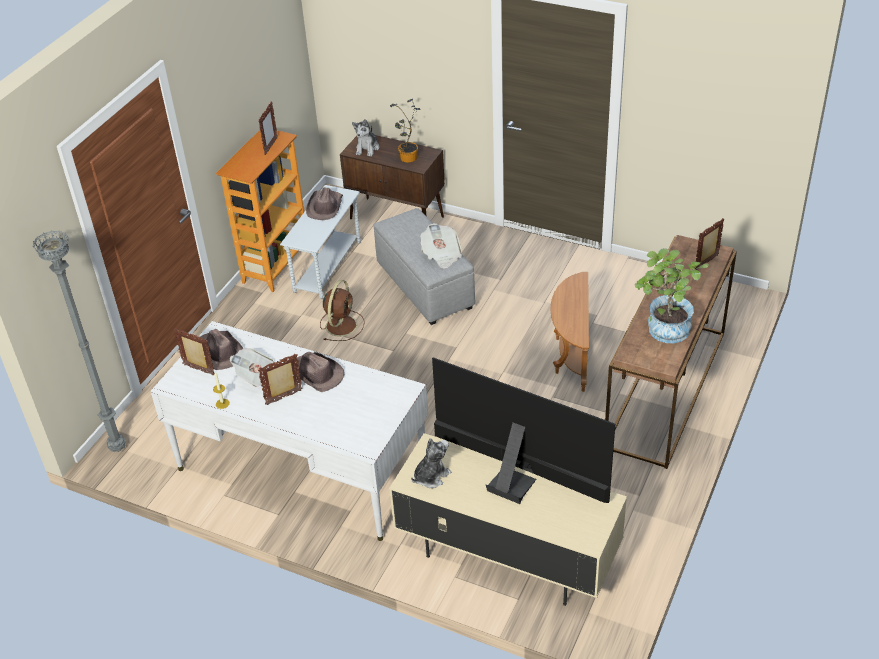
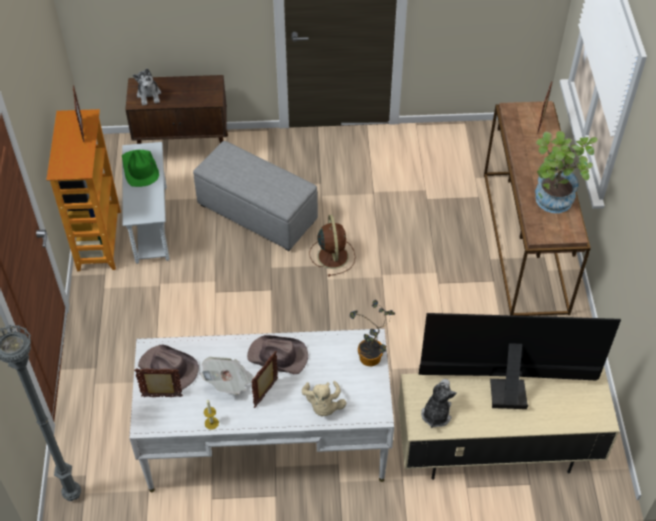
camera: 30 degrees left, 10 degrees up
brown hat [306,187,343,220] -> green hat [122,150,159,187]
brown fan [320,280,365,341] -> brown fan moved to [309,214,355,277]
potted plant [390,99,421,163] -> potted plant moved to [350,300,395,366]
newspaper [420,223,462,269] -> none
brown side table [551,272,589,392] -> none
none -> beige plush toy [302,381,346,416]

